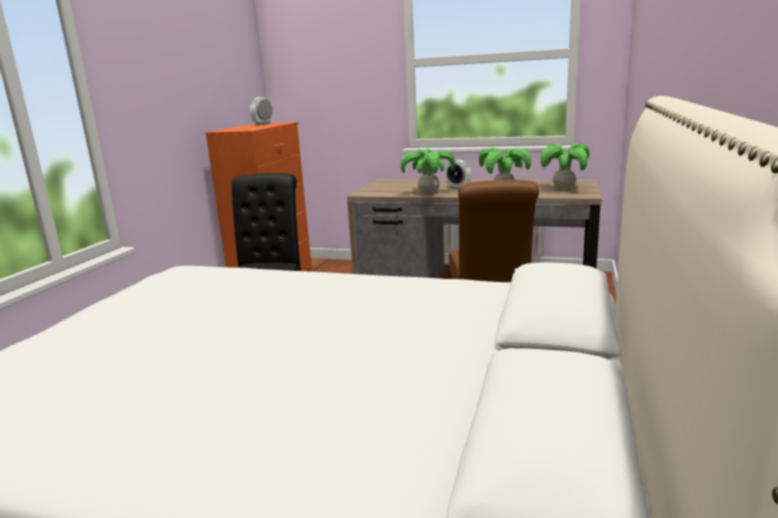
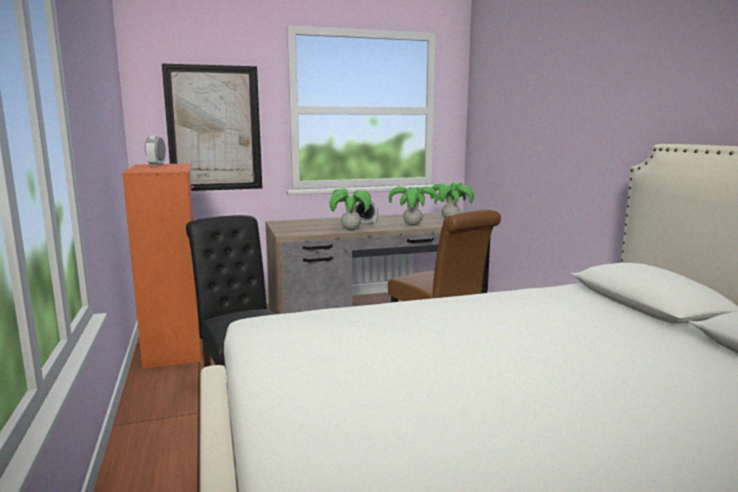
camera: 35 degrees left, 5 degrees down
none -> picture [162,64,262,191]

